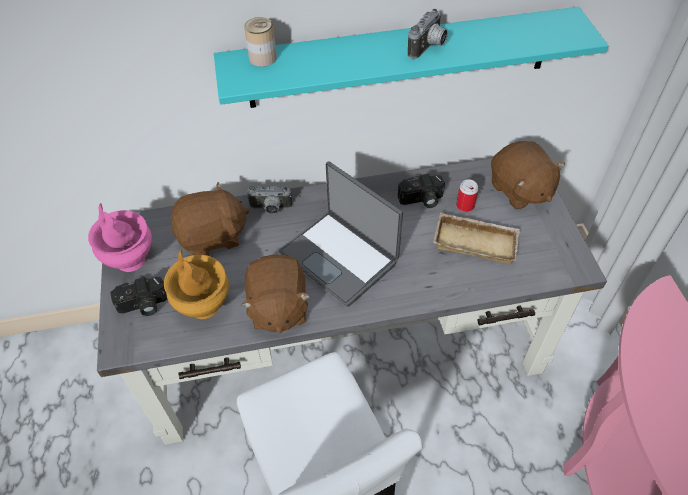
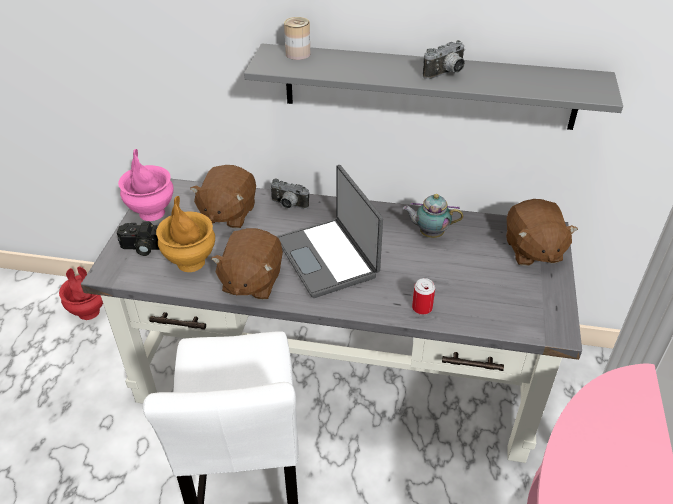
camera: 20 degrees right, 10 degrees down
brown plush toy [171,182,250,255] -> brown plush toy turned 105 degrees clockwise [190,165,256,229]
turquoise shelf [214,7,609,108] -> grey shelf [244,44,623,130]
camera [398,174,445,208] -> teapot [403,194,463,238]
beige tray [433,213,520,264] -> none
can [456,179,479,212] -> can moved to [412,278,435,315]
none -> red vase [59,267,103,320]

